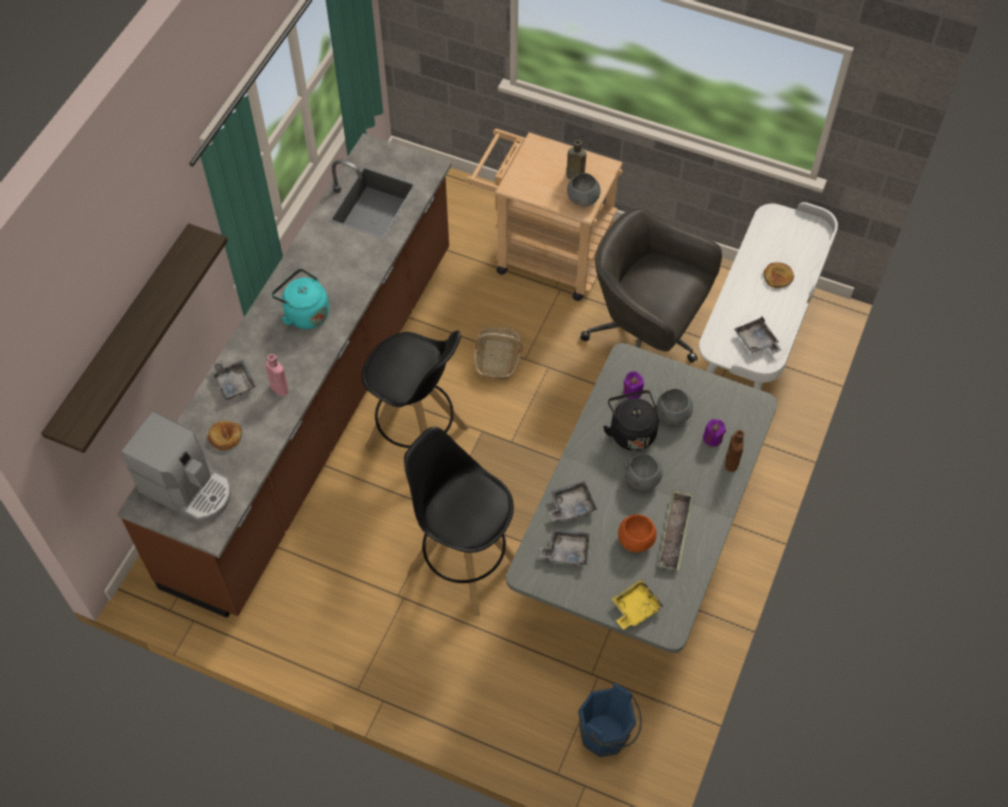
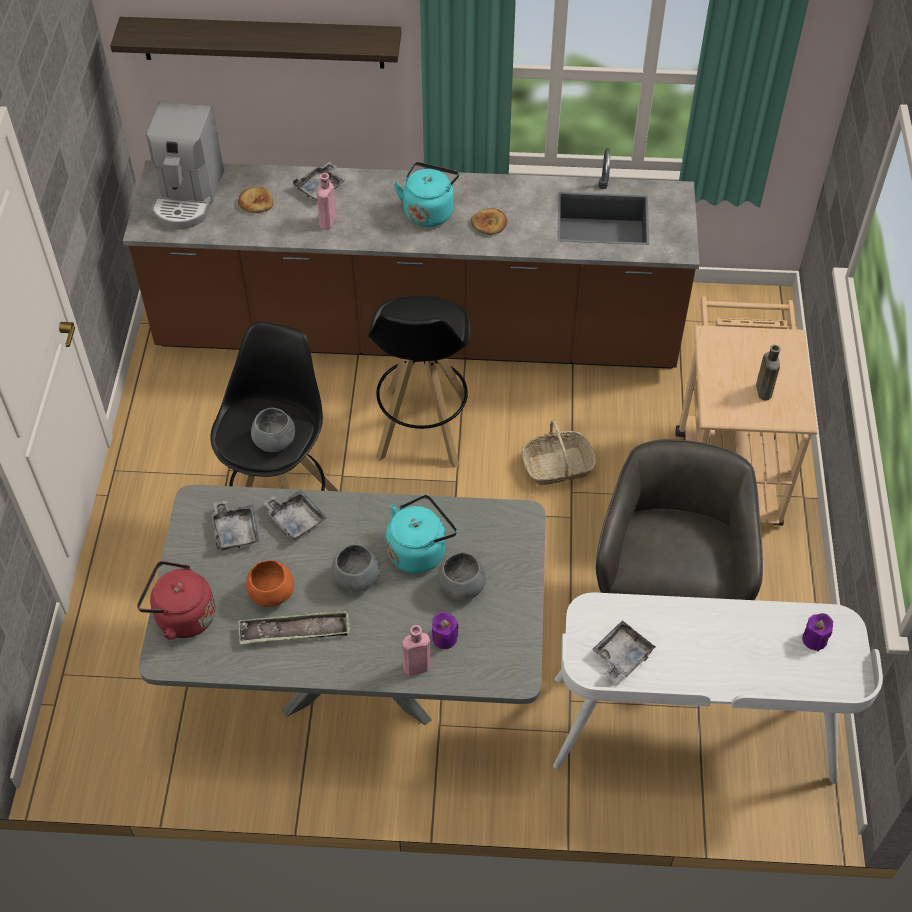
camera: 70 degrees right, 5 degrees down
grey bowl [567,173,601,206] -> grey bowl moved to [251,408,295,452]
blue bucket [578,682,642,757] -> none
black kettle [603,390,659,451] -> turquoise kettle [386,494,457,574]
yellow tray [612,579,663,630] -> red kettle [137,561,215,640]
purple candle [623,371,644,399] -> purple candle moved to [802,613,833,651]
brown bottle [726,430,744,472] -> pink bottle [402,625,431,676]
bread [763,262,794,288] -> bread moved to [471,208,508,235]

